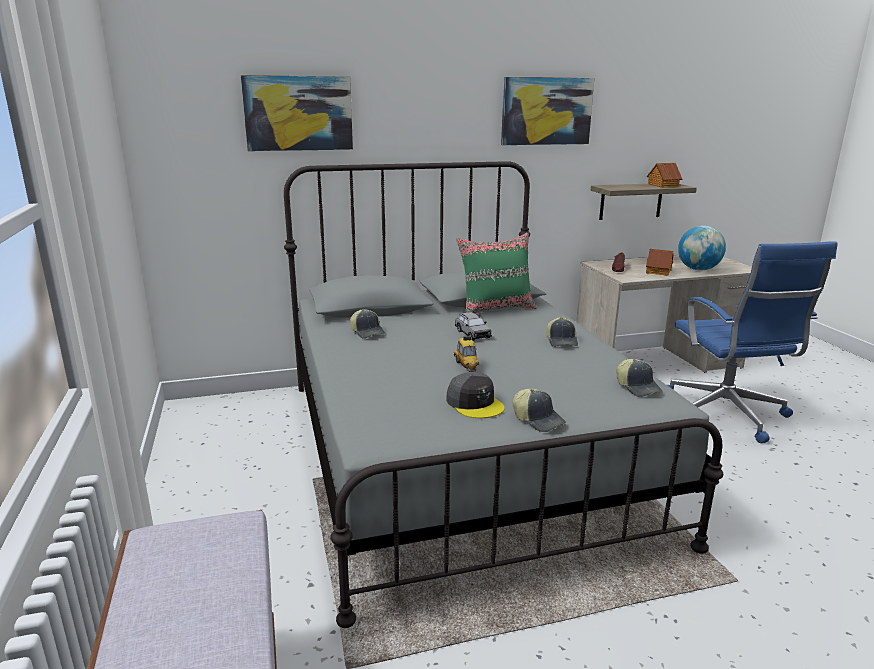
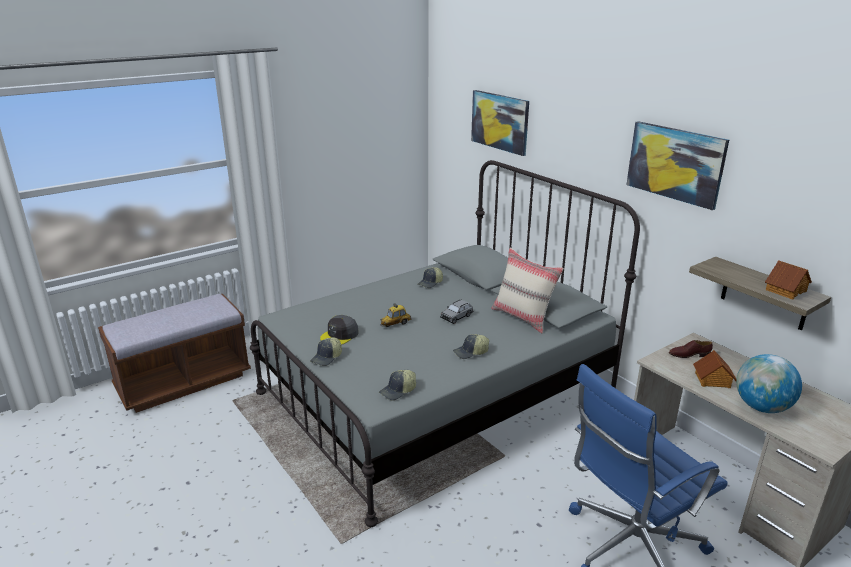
camera: 70 degrees right, 5 degrees up
green pillow [456,233,536,314] -> beige pillow [491,248,564,333]

